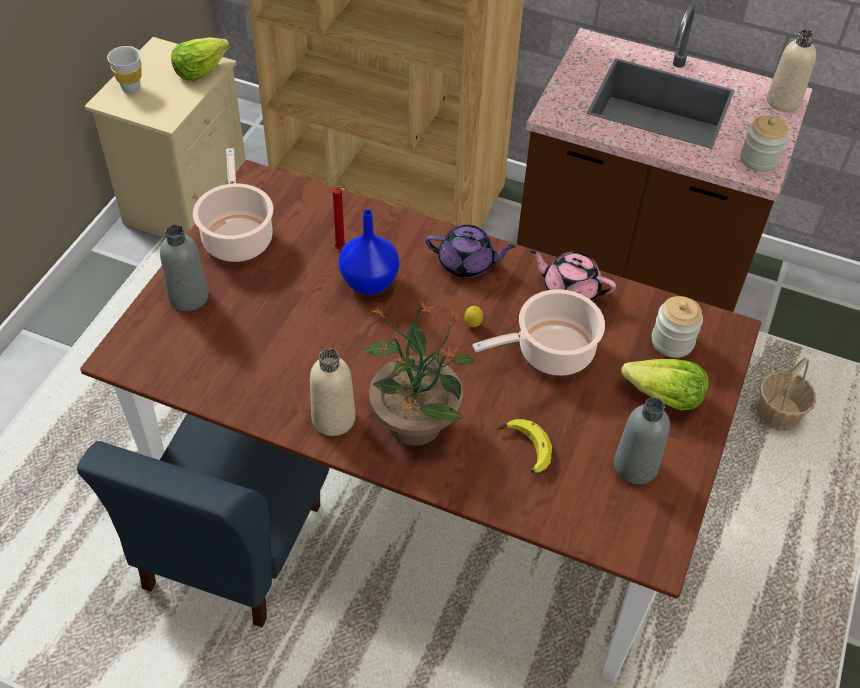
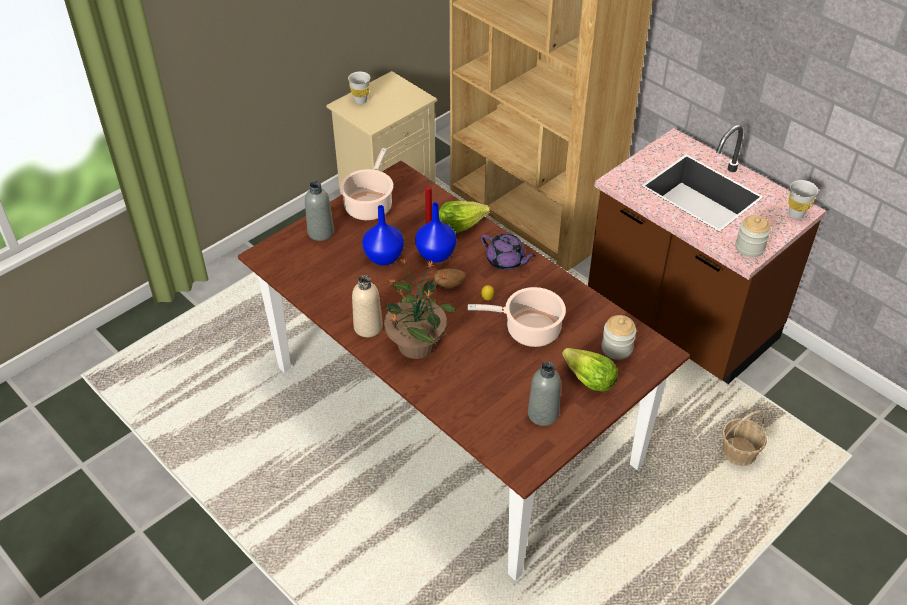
camera: 25 degrees right, 5 degrees down
blue chair [77,414,329,628] -> none
lettuce [171,37,230,81] -> lettuce moved to [439,201,490,234]
banana [496,419,552,473] -> none
pink teapot [530,250,616,301] -> none
beige bottle [767,29,816,112] -> white cup [788,180,818,219]
none -> blue vase [362,205,404,265]
none -> potato [434,269,466,289]

